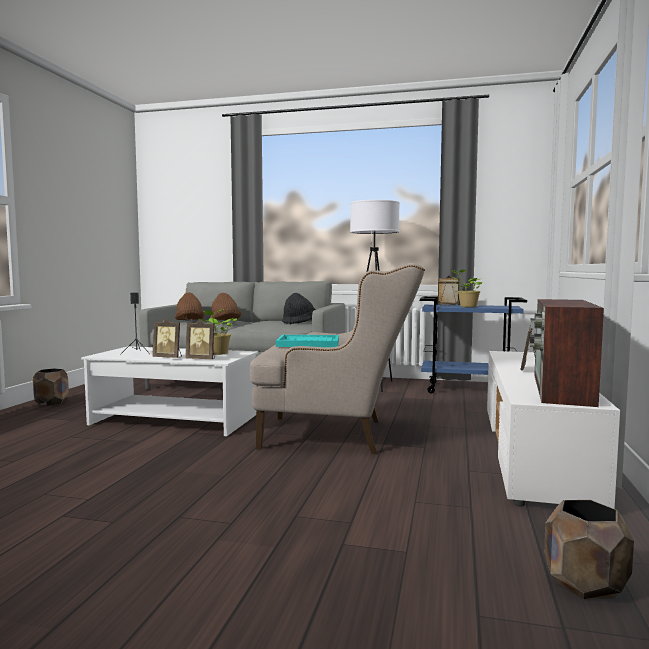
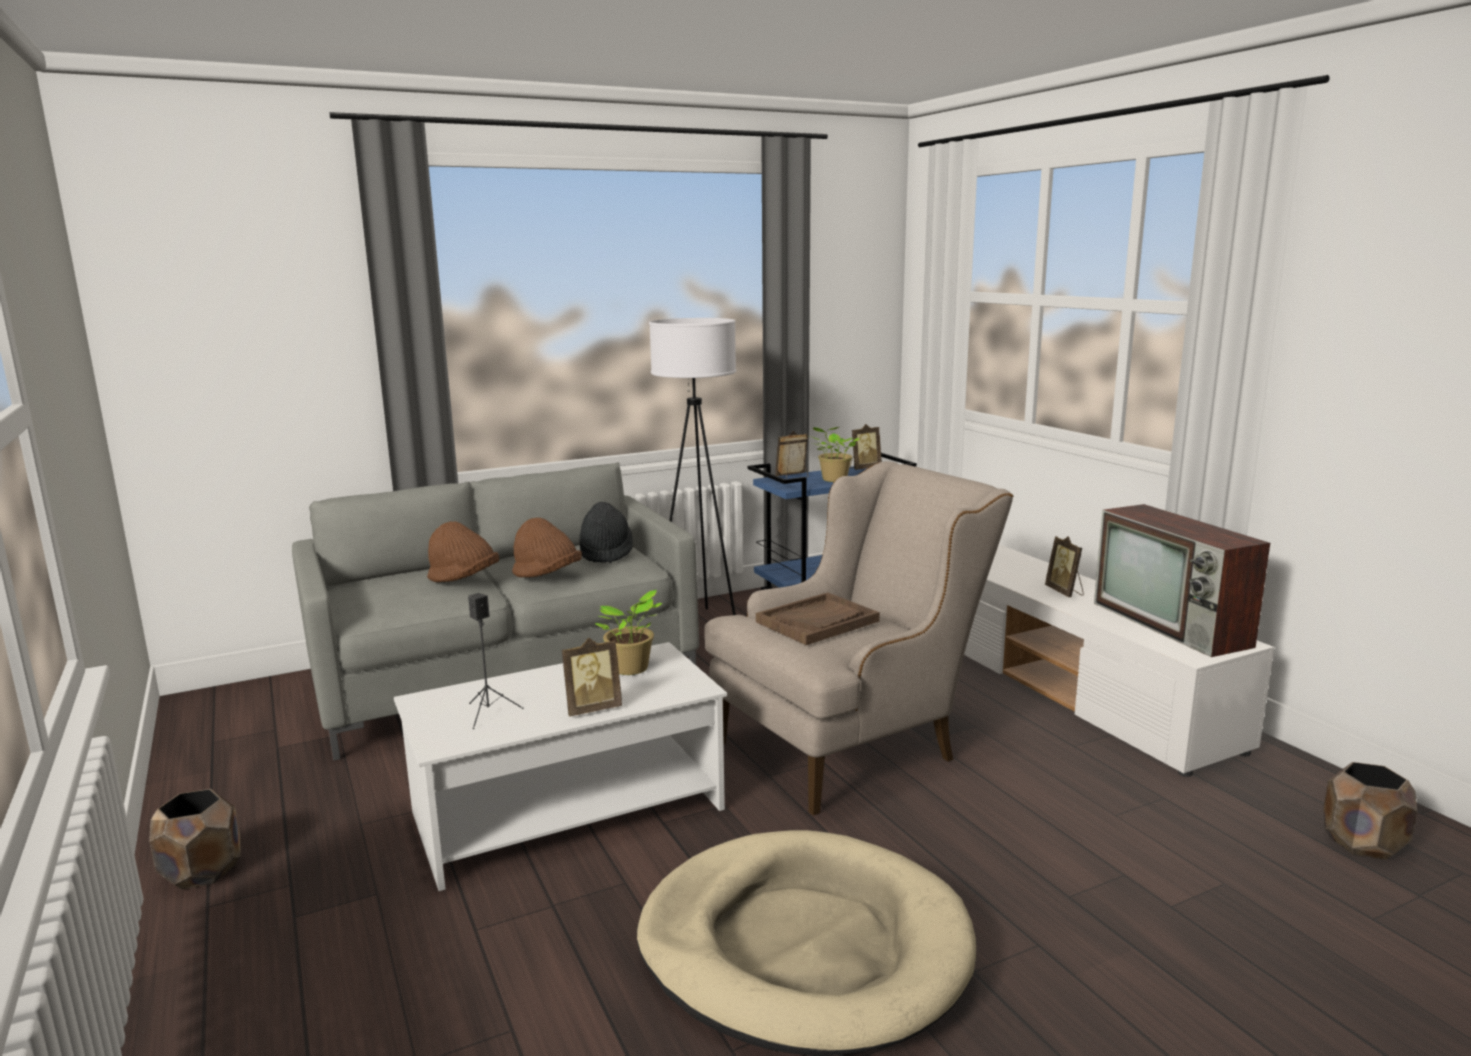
camera: 40 degrees left, 10 degrees up
brown hat [175,293,204,320] -> brown hat moved to [512,518,582,578]
picture frame [186,319,215,359] -> picture frame moved to [850,424,882,470]
turquoise tray [276,335,339,347] -> brown tray [756,592,880,645]
none -> beige dog bed [637,830,976,1056]

